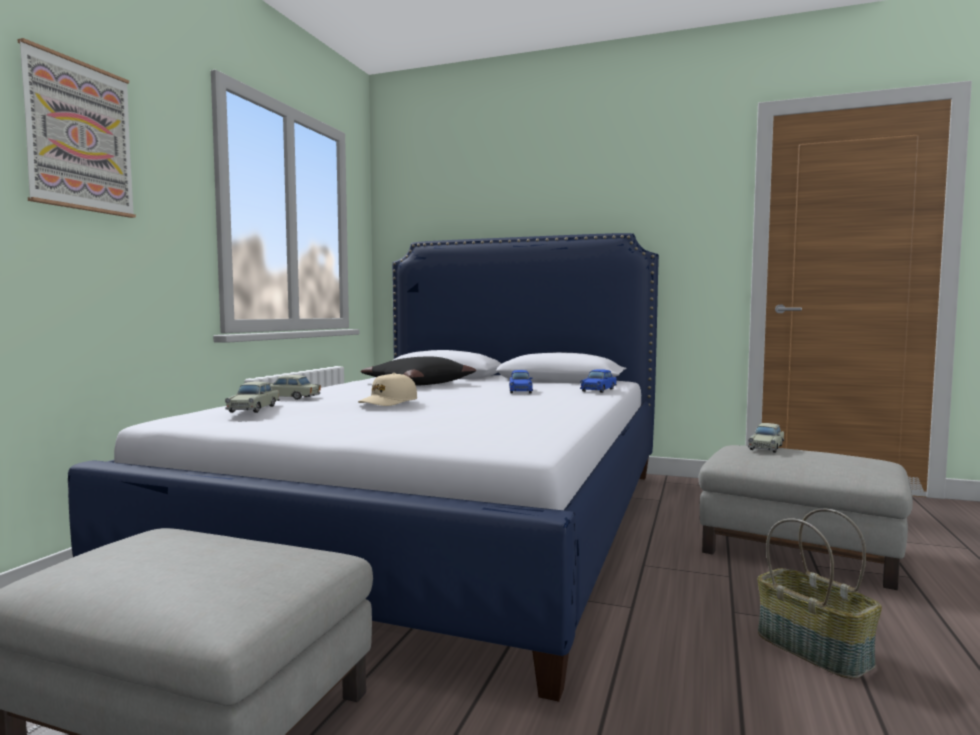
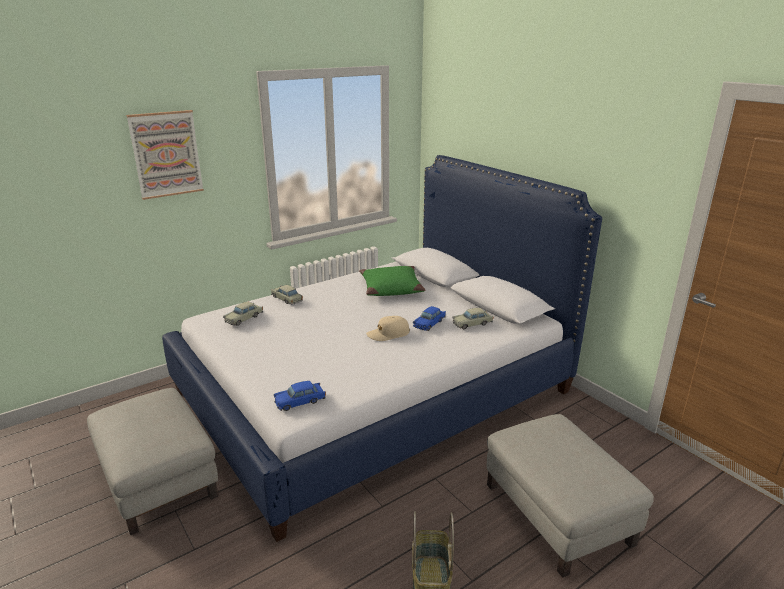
camera: 35 degrees right, 20 degrees up
beige cap [358,373,417,406] -> beige cap moved to [366,316,410,341]
black pillow [361,356,476,385] -> green pillow [359,266,425,296]
blue toy car [580,369,617,393] -> blue toy car moved to [274,381,326,411]
beige toy car [748,423,784,453] -> beige toy car moved to [452,308,493,329]

